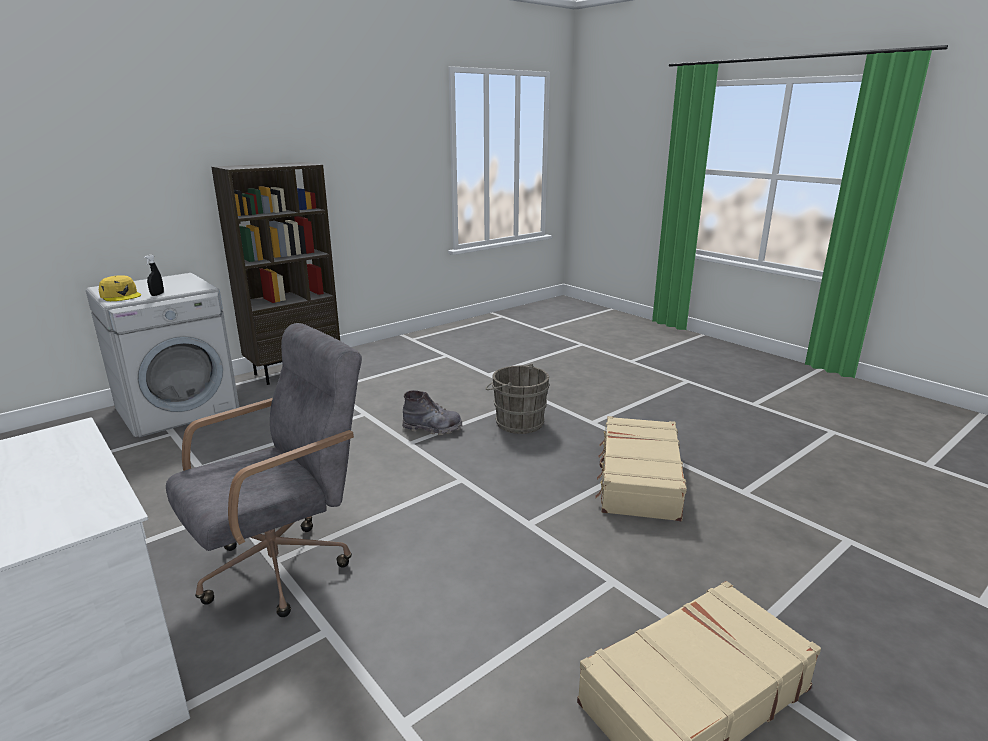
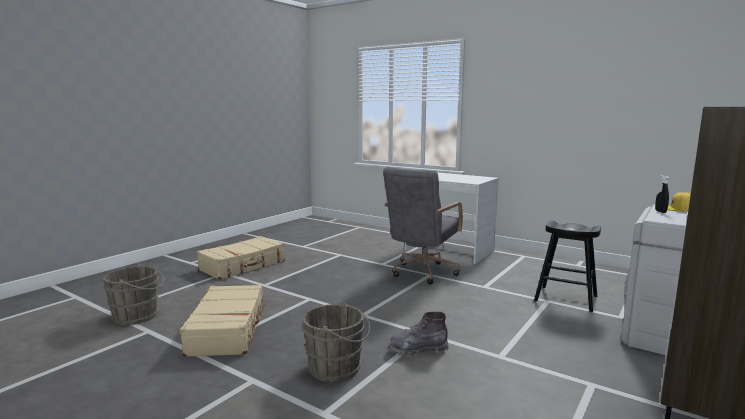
camera: 165 degrees right, 10 degrees down
none -> grey bucket [103,264,164,325]
none -> black stool [534,220,601,312]

